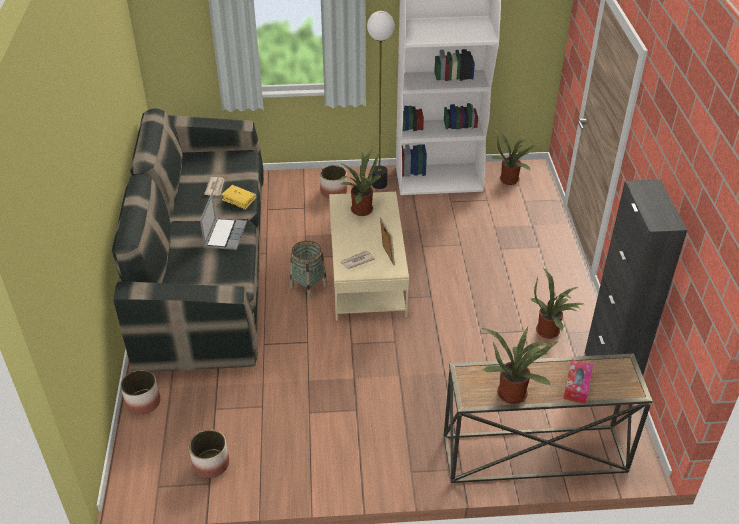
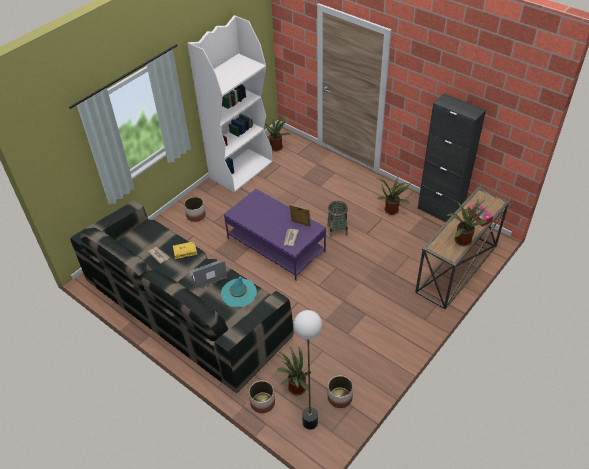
camera: 45 degrees left, 5 degrees up
laptop [200,193,247,250] -> laptop turned 75 degrees counterclockwise [189,260,228,289]
basket [290,241,327,299] -> basket moved to [327,201,348,237]
beige coffee table [329,192,409,321] -> purple coffee table [224,189,326,281]
potted plant [340,149,381,216] -> potted plant moved to [276,346,311,396]
floor lamp [367,11,395,189] -> floor lamp moved to [294,310,322,430]
none -> turquoise hat [221,277,257,308]

